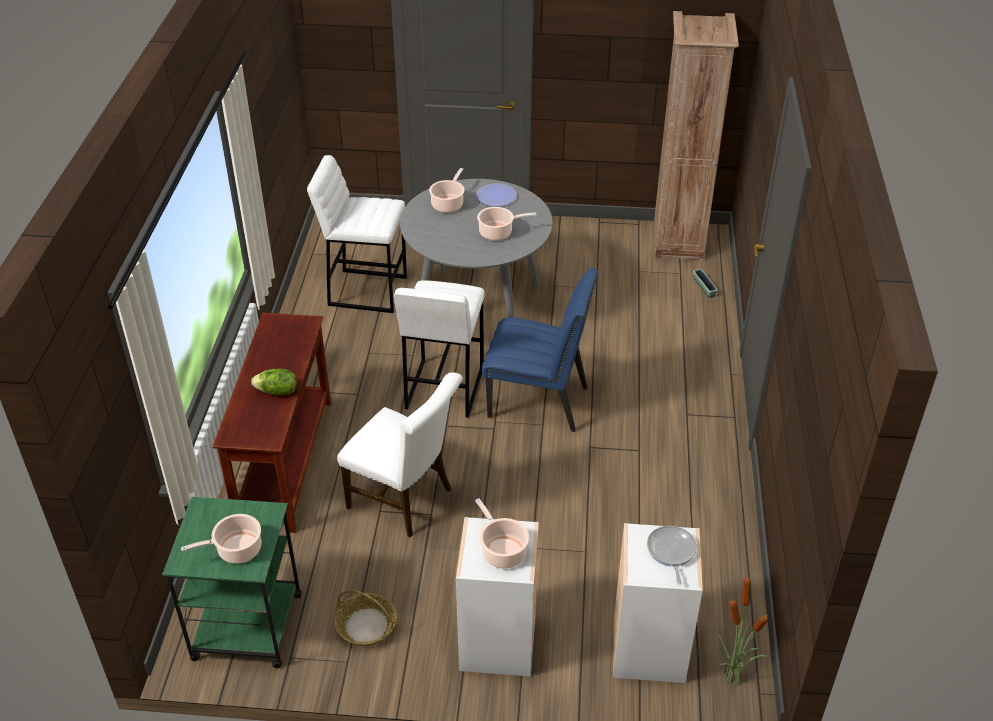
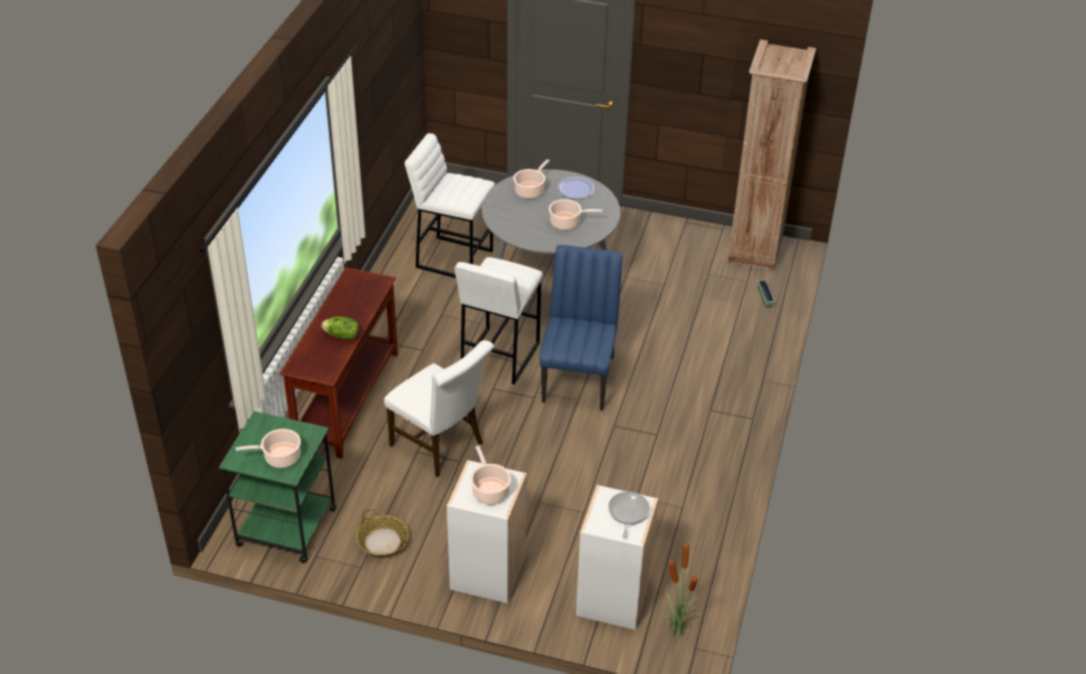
camera: 10 degrees right, 0 degrees up
blue chair [482,267,598,432] -> blue chair turned 105 degrees counterclockwise [539,245,623,411]

